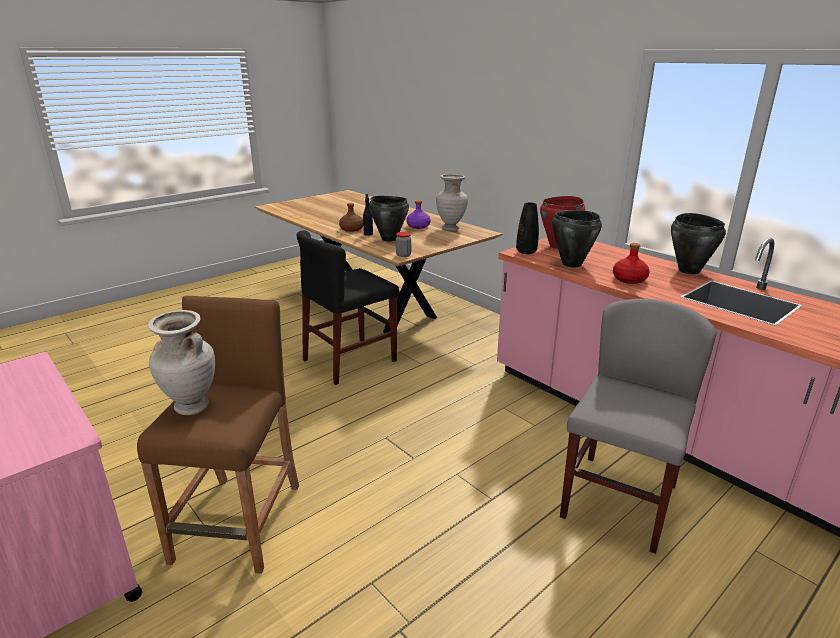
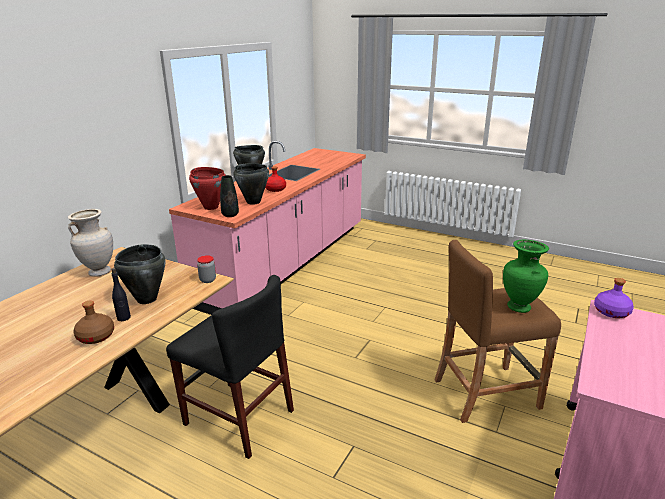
camera: 110 degrees left, 0 degrees up
beige vase [148,310,215,415] -> green vase [503,240,549,313]
purple bottle [406,200,431,229] -> purple bottle moved to [594,278,634,318]
grey chair [560,299,717,554] -> none

